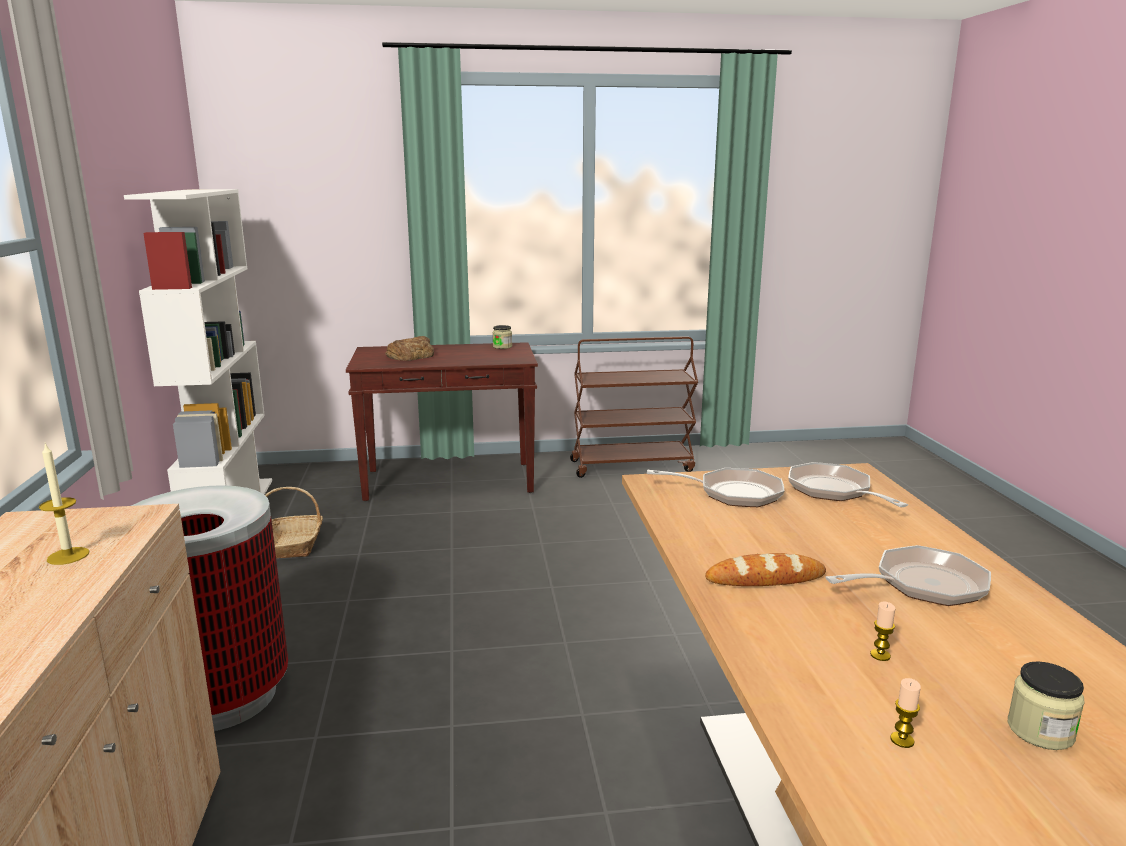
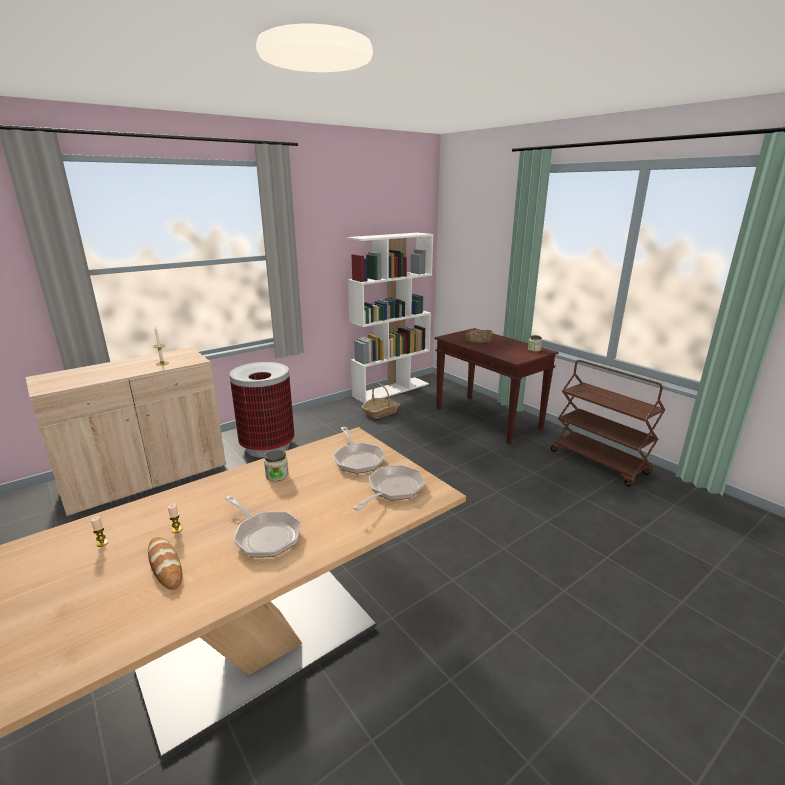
camera: 60 degrees right, 5 degrees up
bread [705,553,826,586] -> bread moved to [148,537,182,590]
jar [1008,662,1085,750] -> jar moved to [264,450,289,482]

